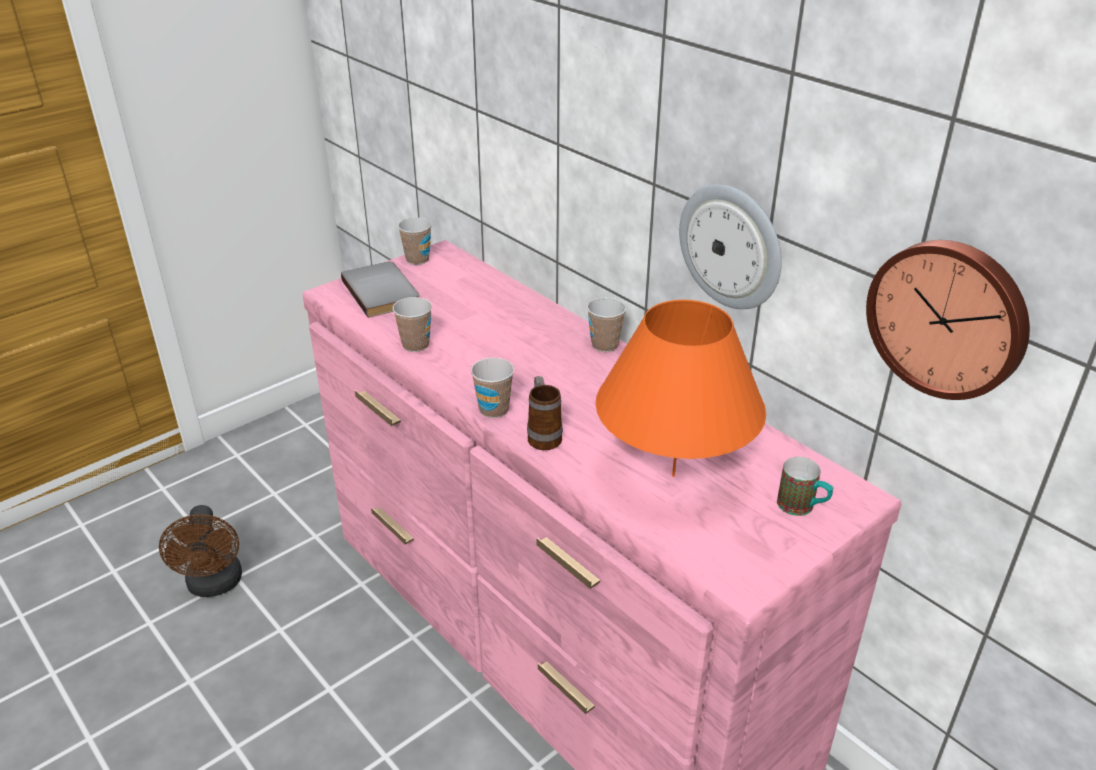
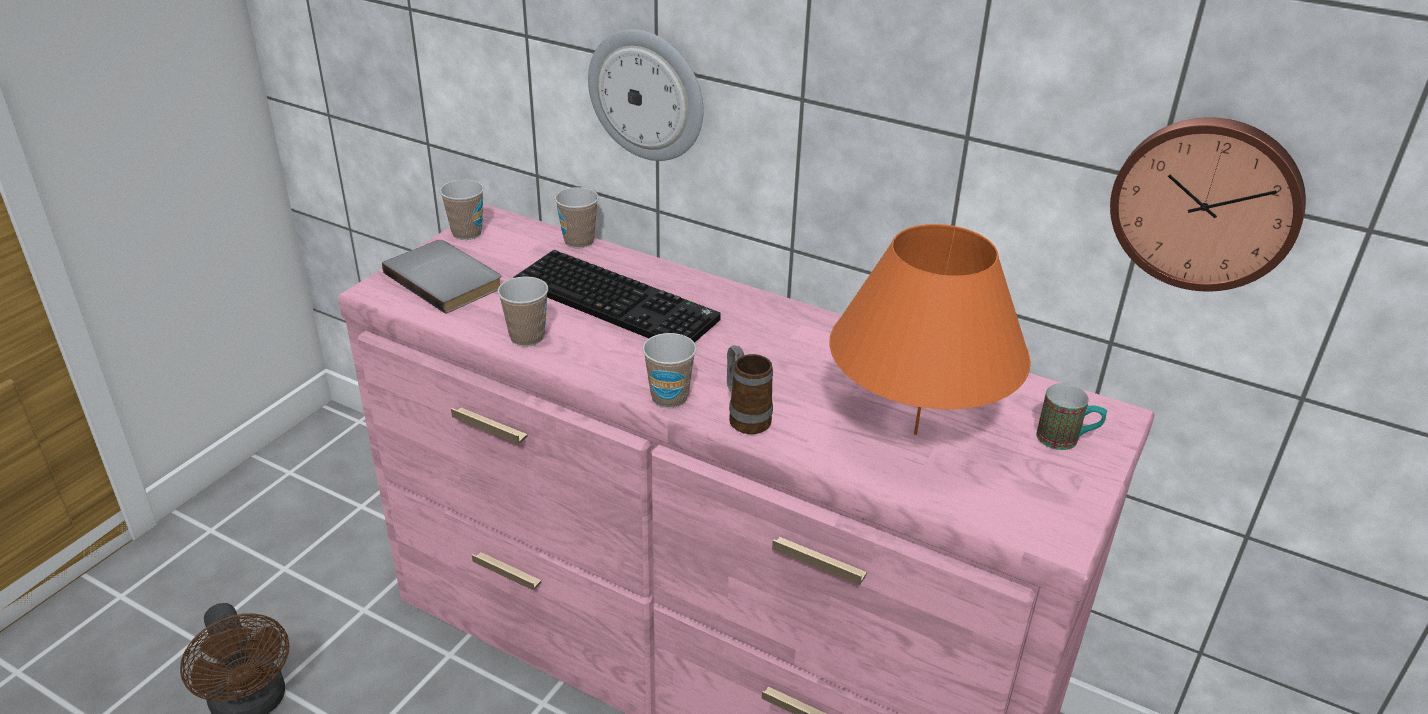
camera: 20 degrees left, 0 degrees up
cup [587,297,626,352] -> cup moved to [555,187,599,248]
wall clock [679,184,782,309] -> wall clock moved to [588,29,704,161]
none -> keyboard [513,250,721,343]

